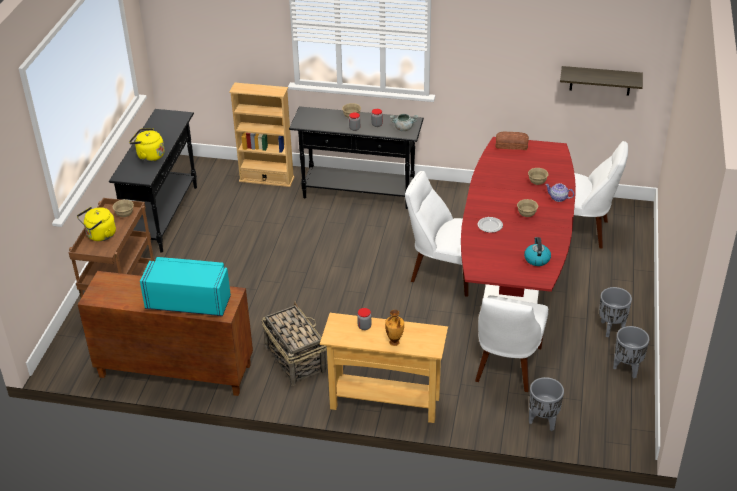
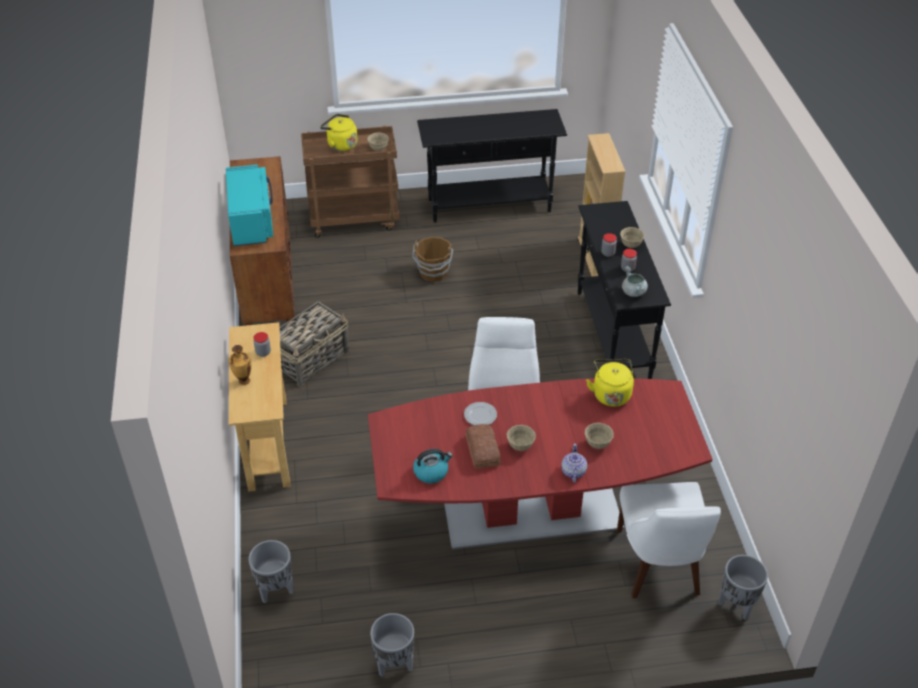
camera: 70 degrees right, 5 degrees up
yellow kettle [129,128,164,162] -> yellow kettle moved to [586,359,634,407]
white chair [475,295,548,392] -> none
bread [496,131,529,150] -> bread moved to [466,424,500,469]
shelf [560,66,643,96] -> none
grey planter [599,287,632,338] -> grey planter moved to [718,555,768,620]
none -> brown bucket [412,237,453,282]

